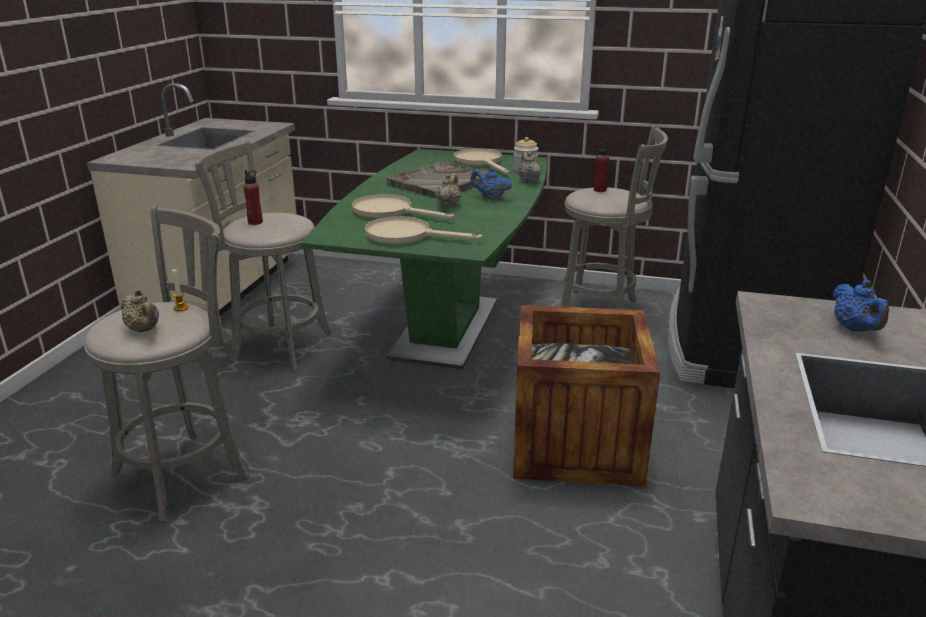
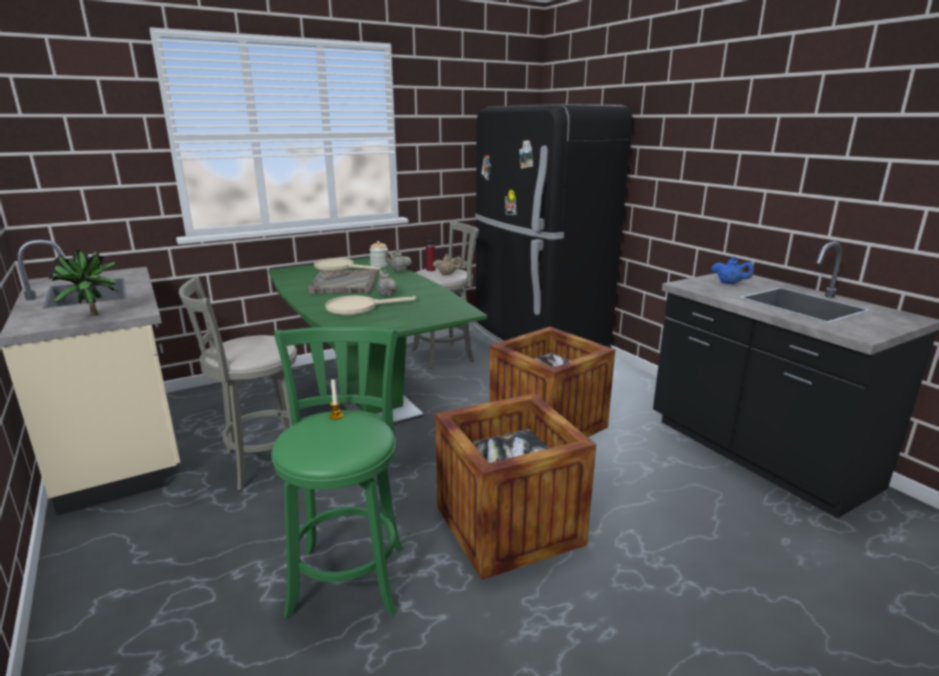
camera: 45 degrees left, 5 degrees down
grey stool [84,206,249,522] -> green stool [271,327,404,618]
beige teapot [121,289,159,332] -> beige teapot moved to [433,254,462,275]
red bottle [244,170,263,225] -> none
beige frying pan [365,216,483,244] -> none
blue teapot [471,167,512,200] -> none
none -> potted plant [48,249,119,316]
none -> crate [435,393,596,580]

